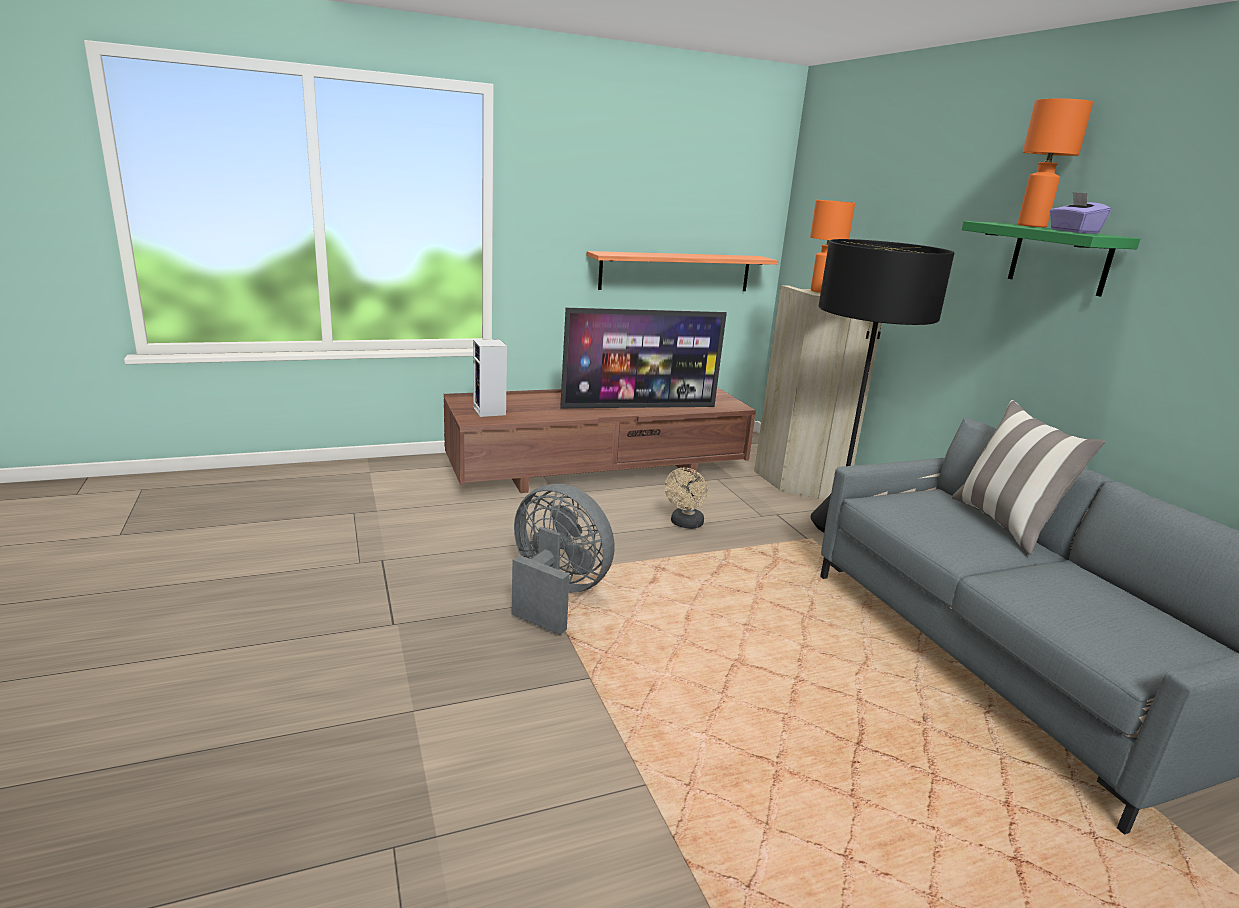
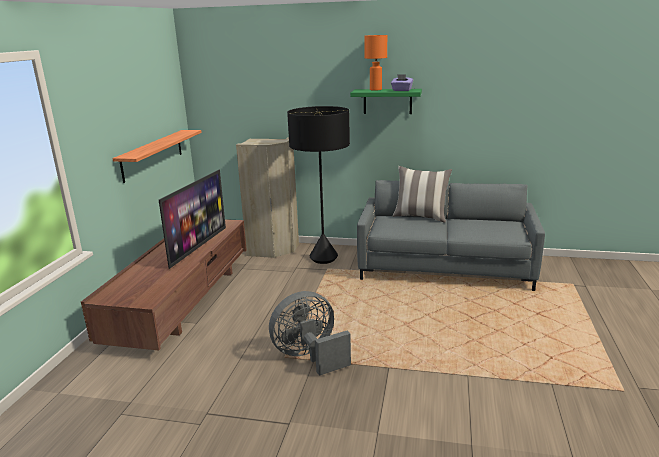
camera: 55 degrees left, 0 degrees up
speaker [473,339,507,417] -> none
beige fan [665,467,708,529] -> none
orange table lamp [810,200,855,293] -> none

